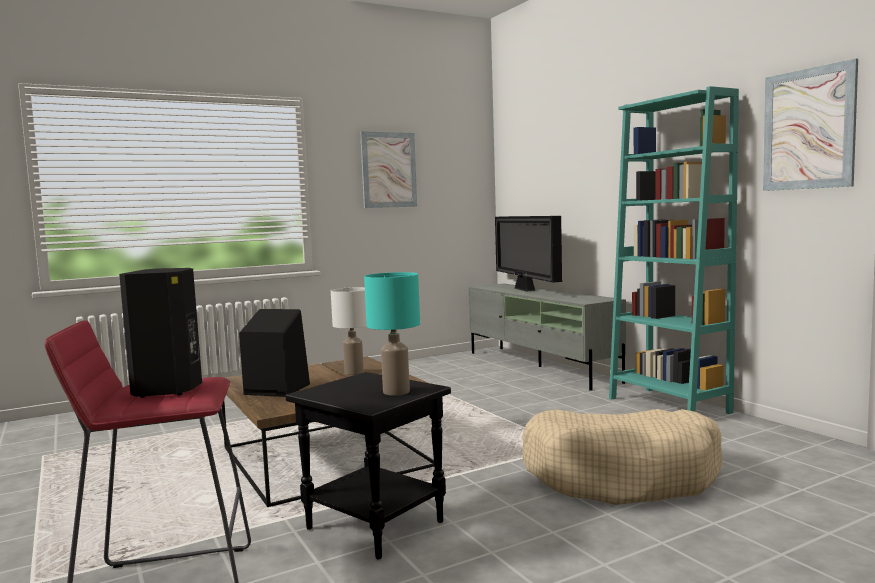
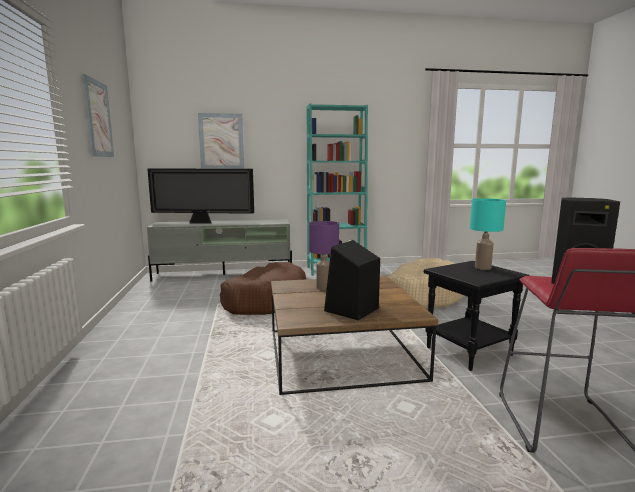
camera: 70 degrees left, 5 degrees up
white table lamp [331,287,367,375] -> purple table lamp [309,221,339,290]
picture [763,59,858,191] -> picture moved to [198,113,244,169]
none -> brown dog bed [220,262,306,315]

